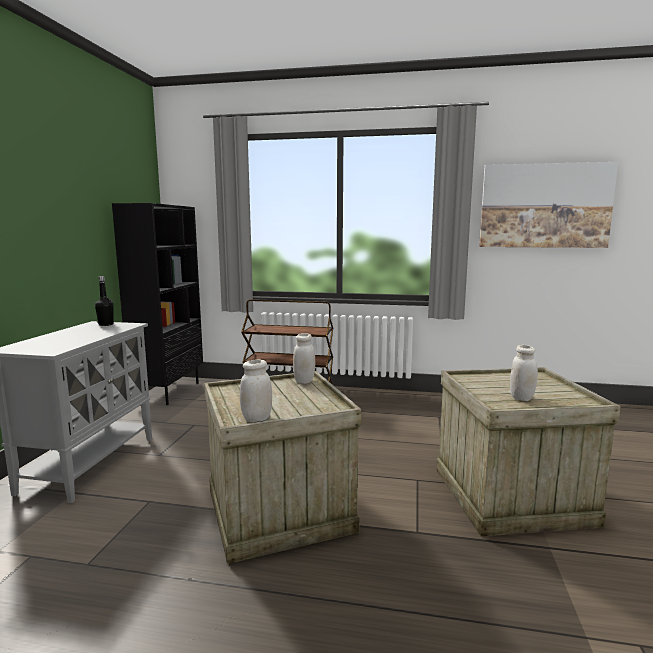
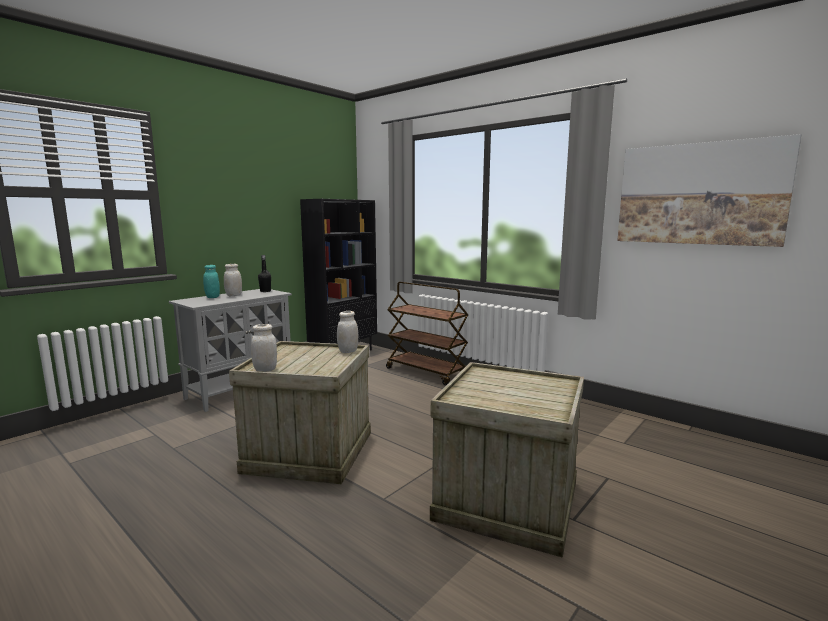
camera: 30 degrees right, 0 degrees up
white jar [510,345,538,401] -> white jar moved to [224,264,242,296]
none -> turquoise jar [203,265,220,298]

